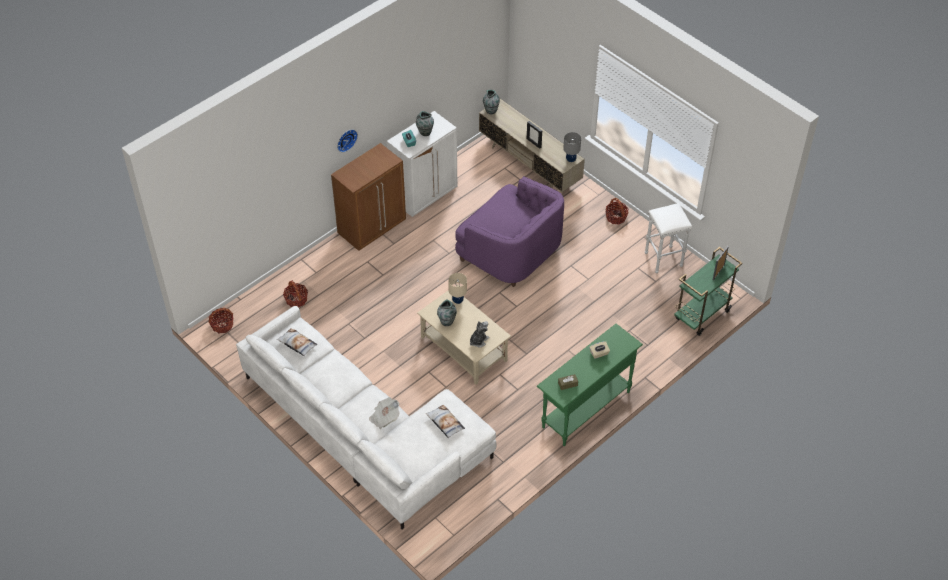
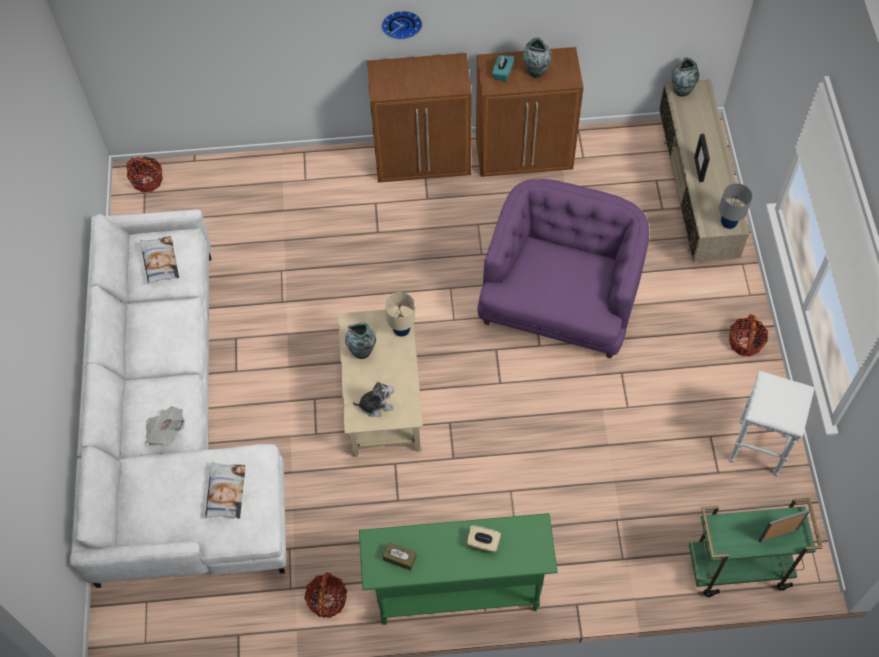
camera: 40 degrees right, 10 degrees up
basket [283,280,308,307] -> basket moved to [304,572,347,618]
white cabinet [387,111,457,217] -> brown cabinet [476,47,584,177]
purple armchair [455,176,564,287] -> purple armchair turned 150 degrees counterclockwise [478,179,649,359]

